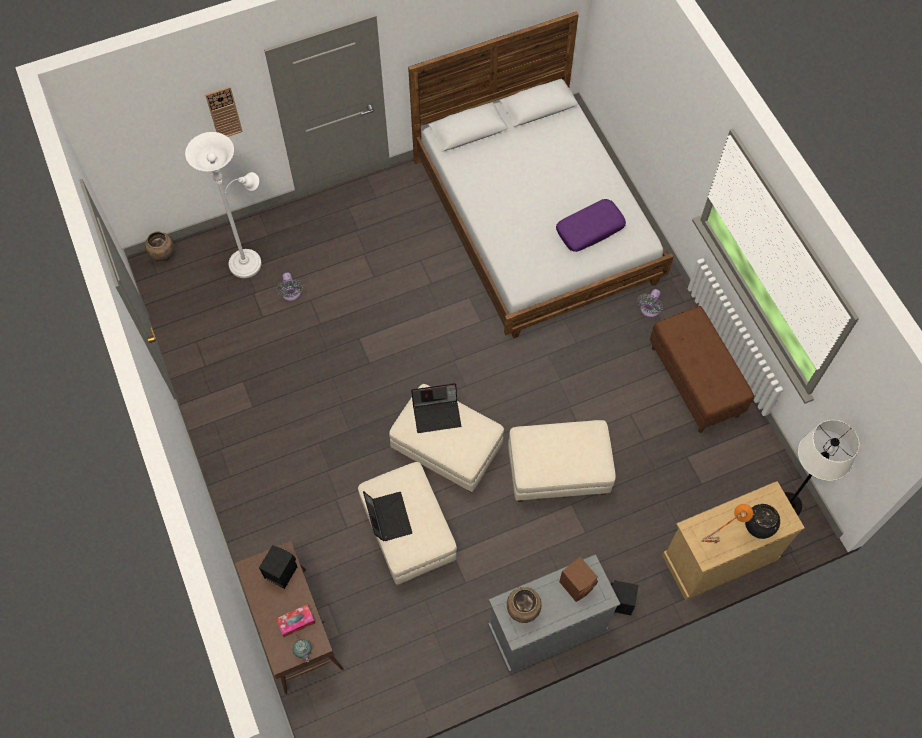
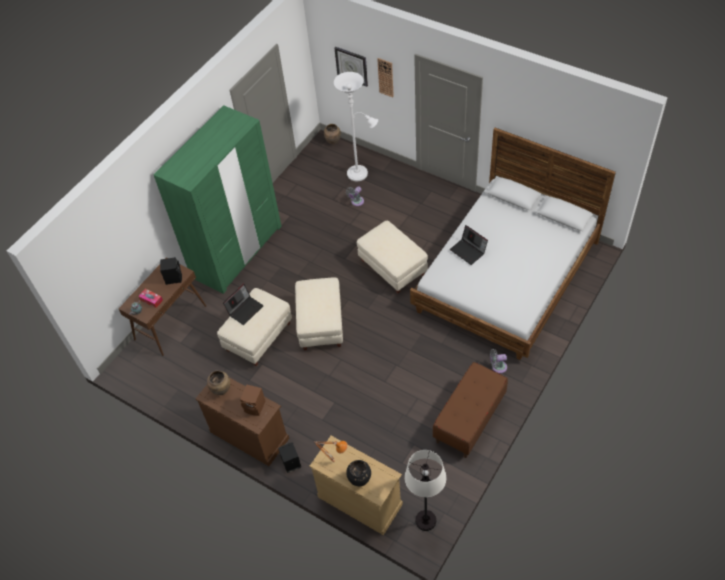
camera: 60 degrees right, 10 degrees down
laptop [411,383,461,433] -> laptop moved to [450,225,488,265]
grey dresser [488,555,620,674] -> brown dresser [195,378,289,466]
beige ottoman [508,420,616,502] -> beige ottoman moved to [357,221,428,294]
purple pillow [556,199,626,252] -> none
none -> green wardrobe [154,105,282,294]
none -> wall clock [335,47,368,87]

